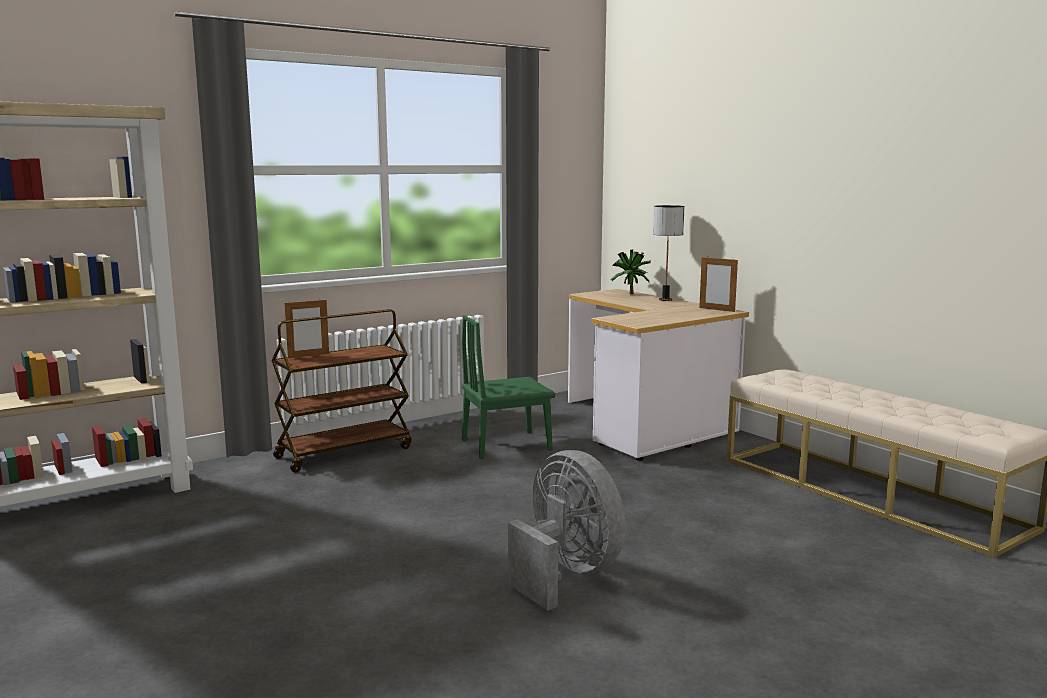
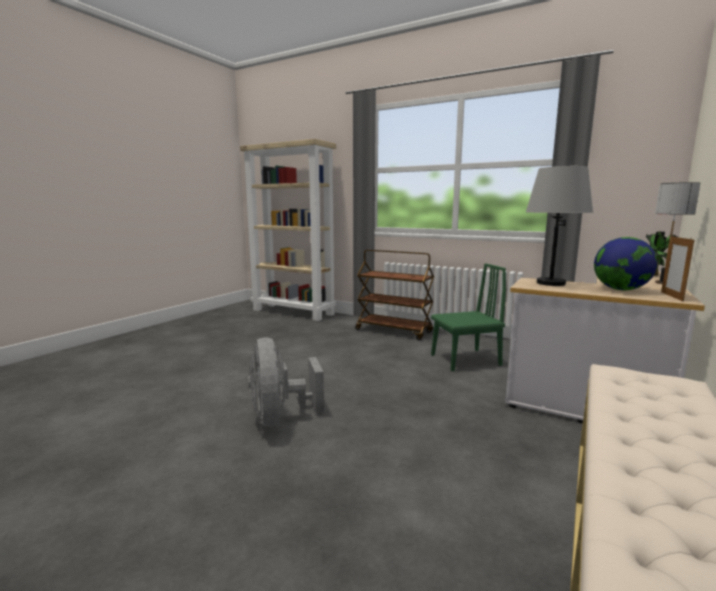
camera: 65 degrees right, 0 degrees up
picture frame [285,298,329,358] -> none
green chair [462,315,555,460] -> green chair turned 120 degrees clockwise [431,263,506,371]
grey fan [508,450,626,611] -> grey fan turned 135 degrees clockwise [248,337,324,426]
none -> grey table lamp [526,166,593,286]
none -> globe [594,237,658,290]

